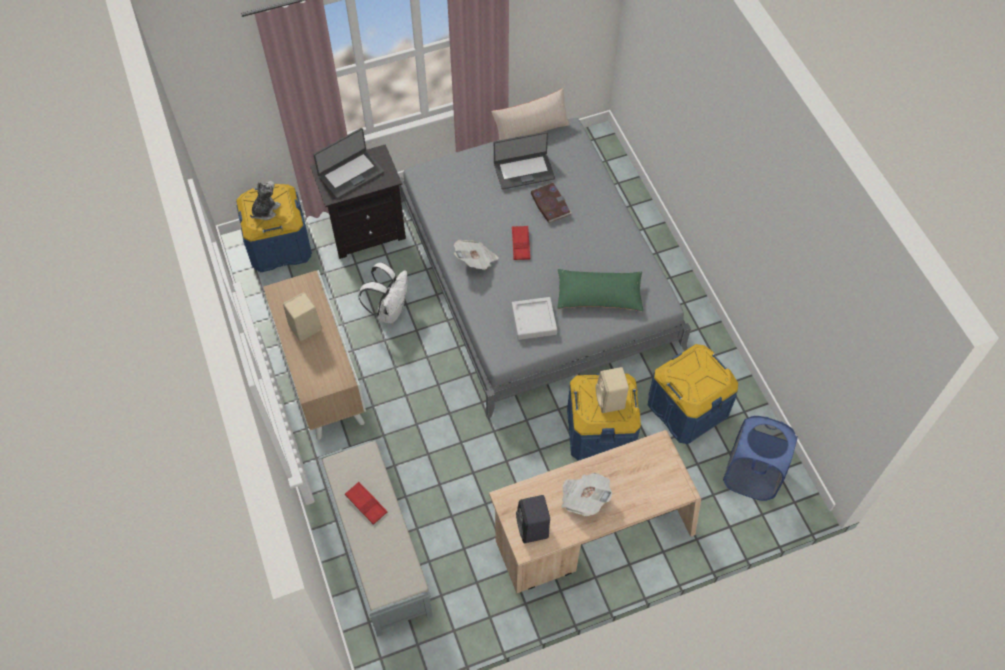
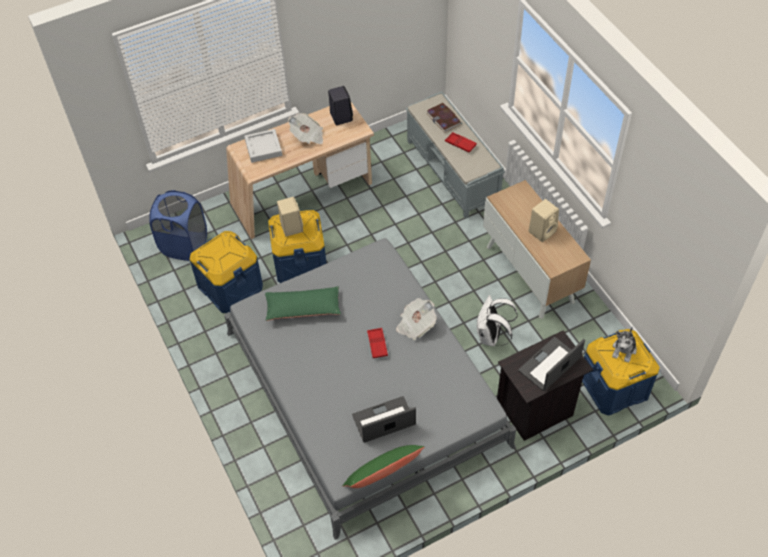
camera: 175 degrees right, 5 degrees down
beige pillow [491,88,570,140] -> green pillow [342,445,425,488]
grey tray [512,297,557,340] -> grey tray moved to [244,129,282,163]
book [531,183,571,223] -> book moved to [426,103,461,133]

